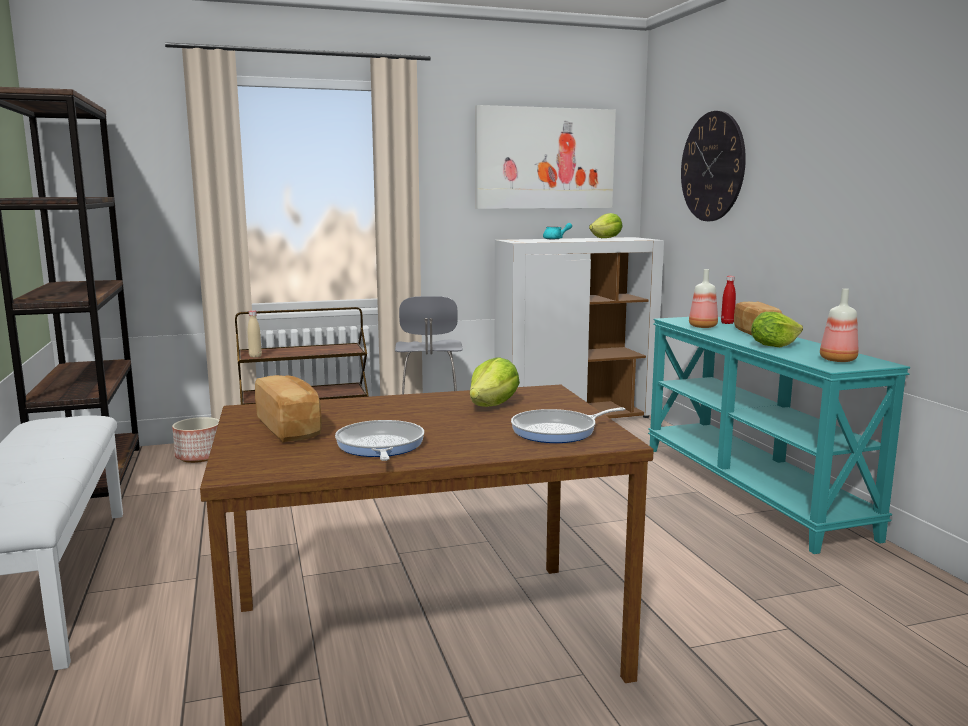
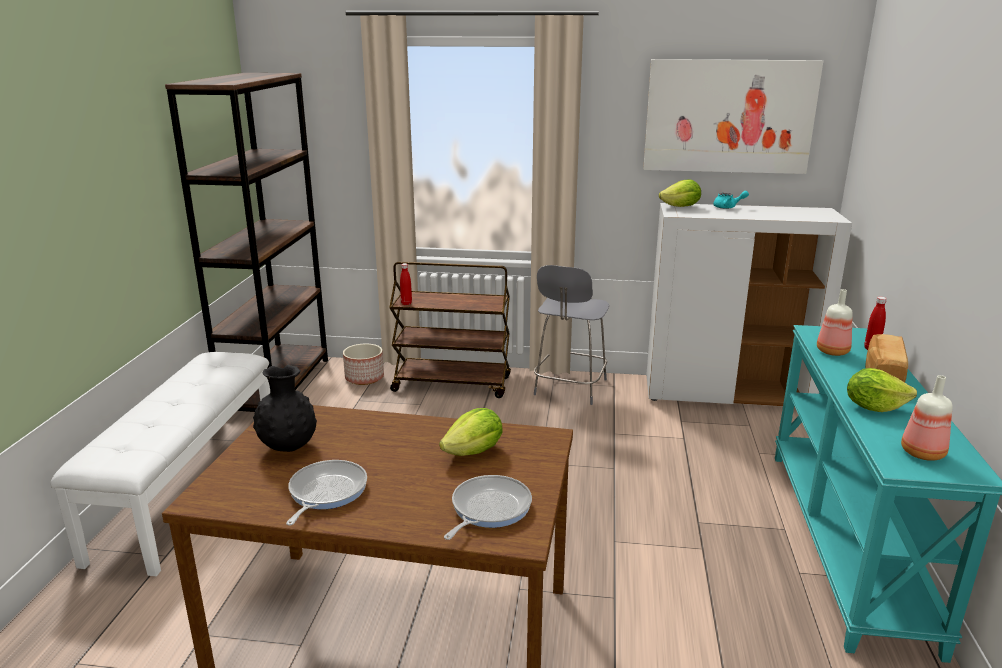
camera: 25 degrees right, 10 degrees up
beige bottle [248,310,262,358] -> red bottle [400,263,412,305]
bread [255,375,322,442] -> black vase [253,365,317,452]
frying pan [511,407,626,443] -> frying pan turned 120 degrees clockwise [444,475,532,540]
lettuce [589,213,623,238] -> lettuce moved to [659,179,701,207]
wall clock [681,111,746,221] -> none

